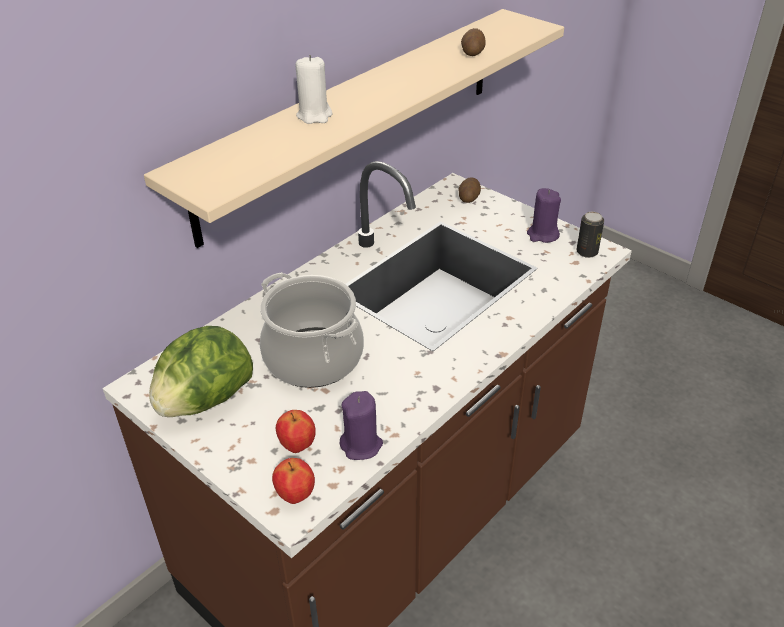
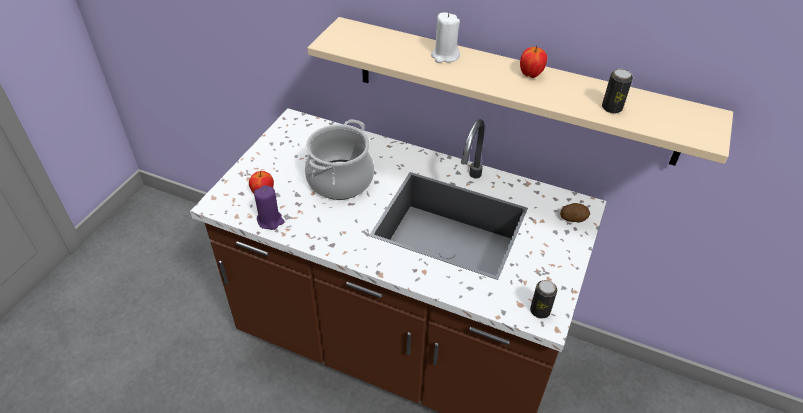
camera: 70 degrees right, 5 degrees up
lettuce [149,326,253,417] -> none
apple [272,458,315,504] -> apple moved to [520,45,547,78]
potato [461,28,486,56] -> can [602,69,633,113]
purple candle [527,188,561,243] -> none

